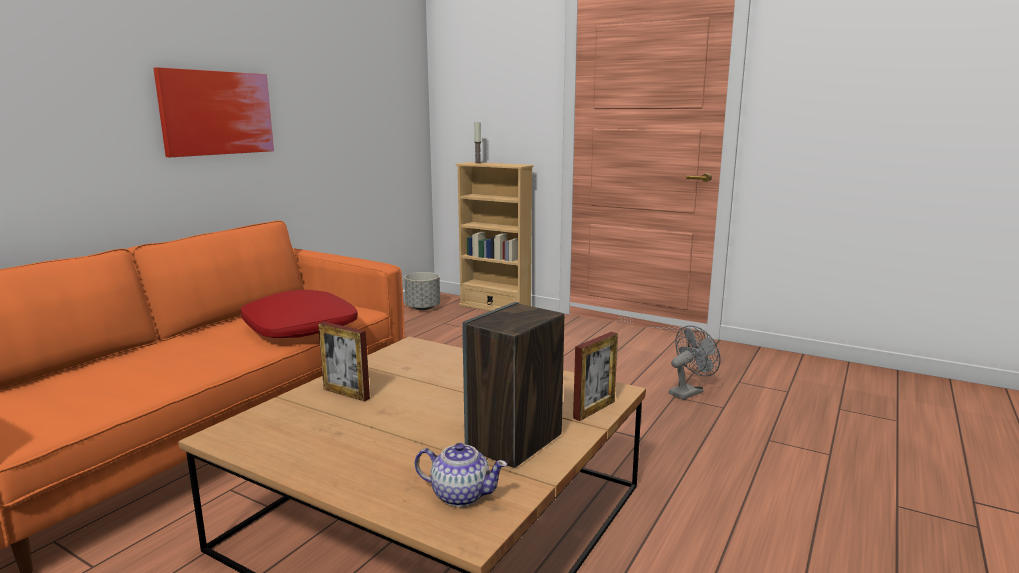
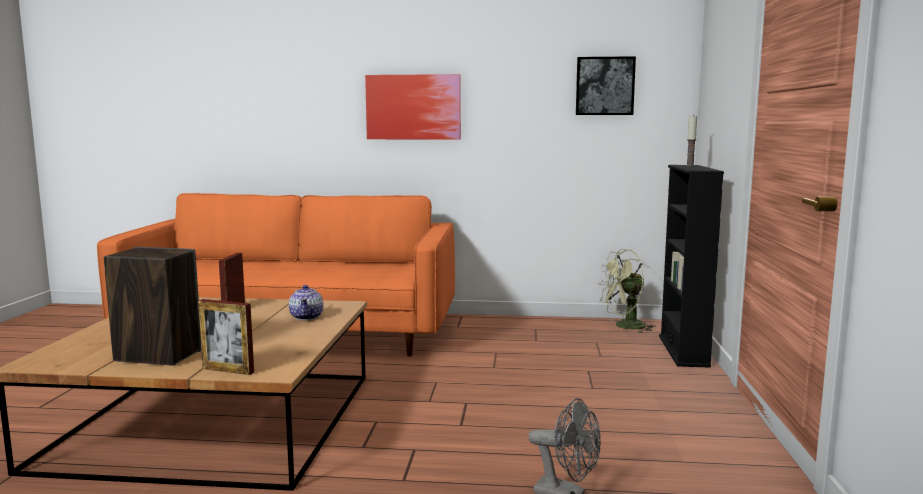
camera: 65 degrees right, 5 degrees down
red pillow [241,290,358,338] -> none
grey planter [404,272,440,310] -> green fan [598,249,656,333]
teapot [415,443,507,507] -> teapot moved to [289,285,323,320]
beige bookcase [456,162,534,311] -> black bookcase [659,165,724,368]
none -> picture [576,56,636,115]

